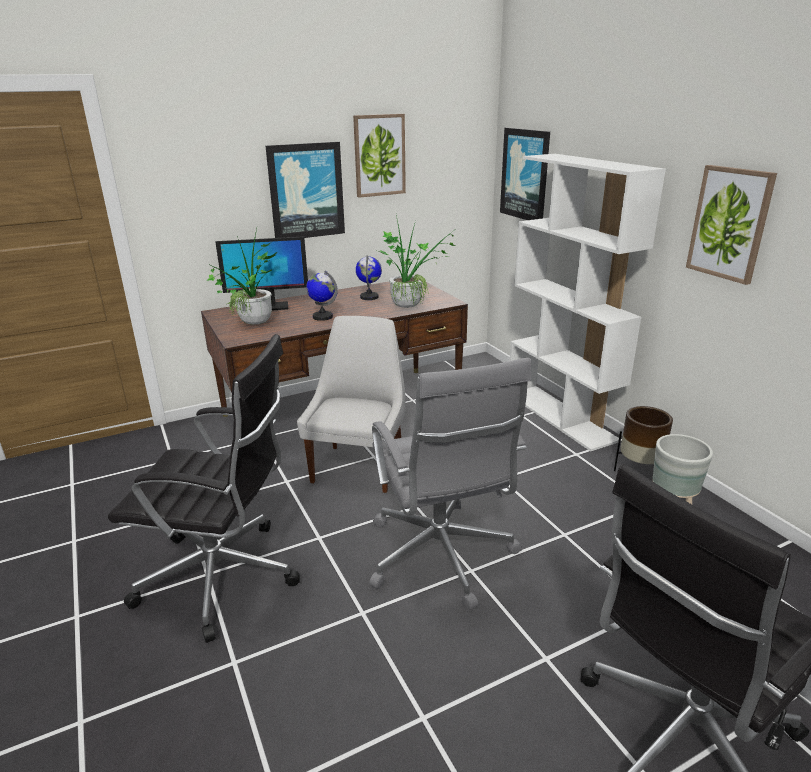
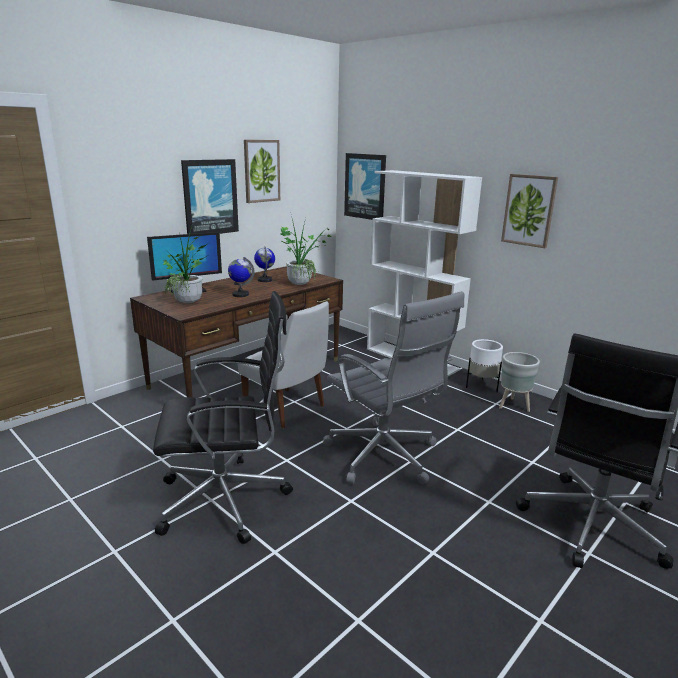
camera: 20 degrees left, 5 degrees down
white chair [297,316,405,493] -> white chair turned 135 degrees clockwise [237,301,329,429]
brown planter [614,406,673,471] -> white planter [466,339,503,392]

